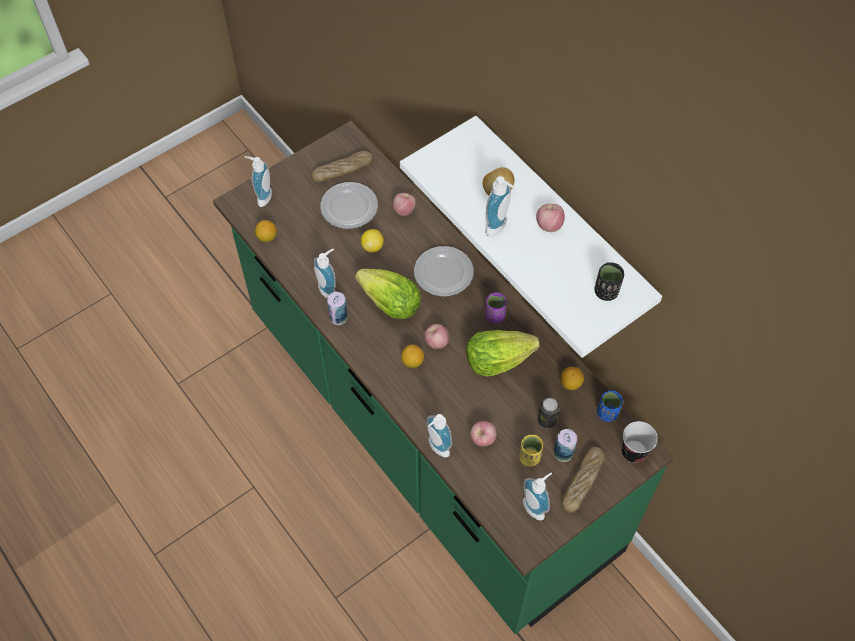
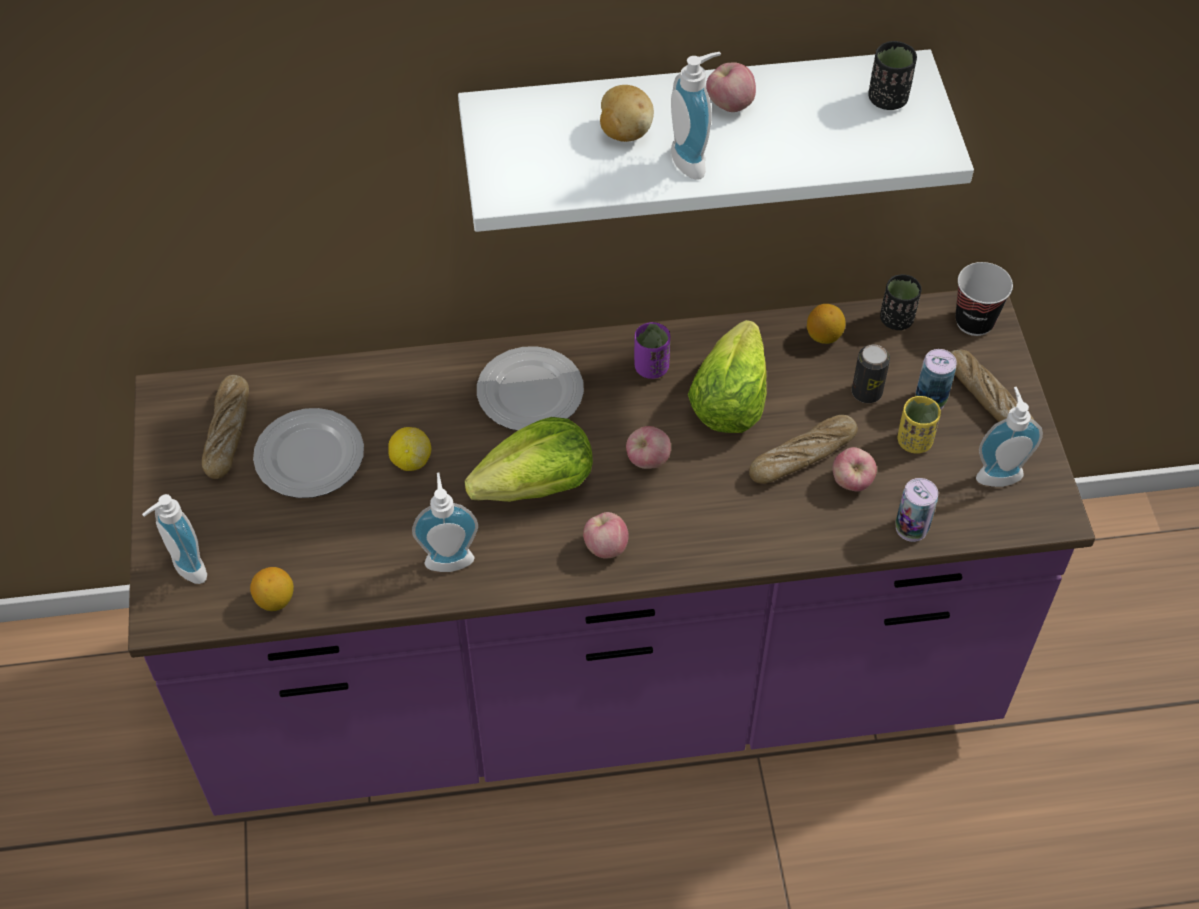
camera: 60 degrees left, 5 degrees down
green counter [213,121,673,634] -> purple counter [128,290,1095,816]
can [327,292,348,325] -> can moved to [896,478,938,542]
apple [393,193,416,216] -> apple moved to [583,512,629,559]
lemon [401,345,424,368] -> none
soap dispenser [427,414,452,457] -> none
blue cup [597,391,623,422] -> black cup [880,274,922,330]
none -> bread [749,415,858,484]

